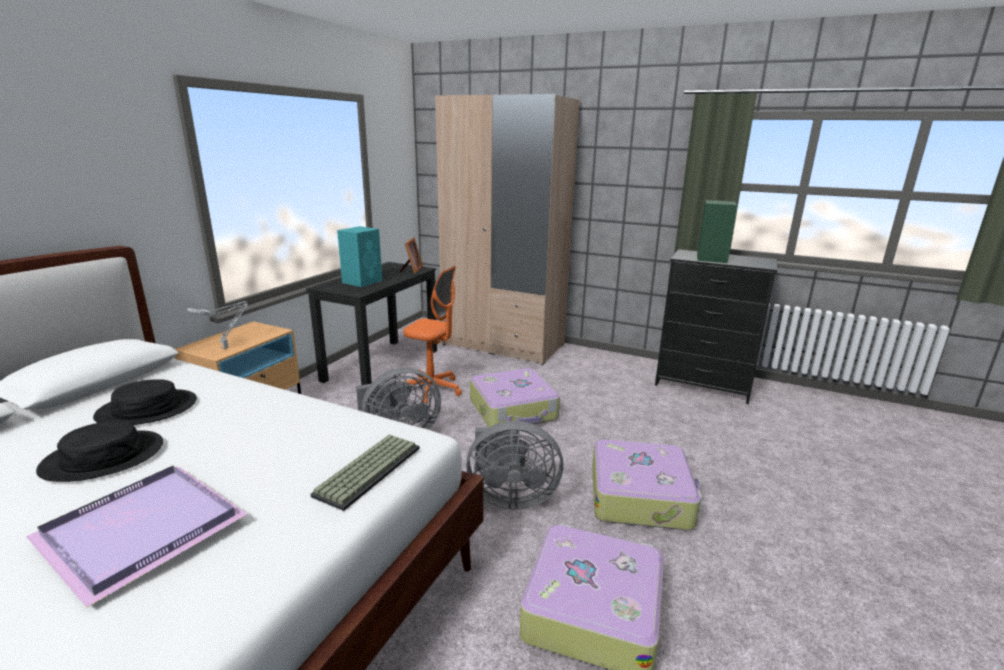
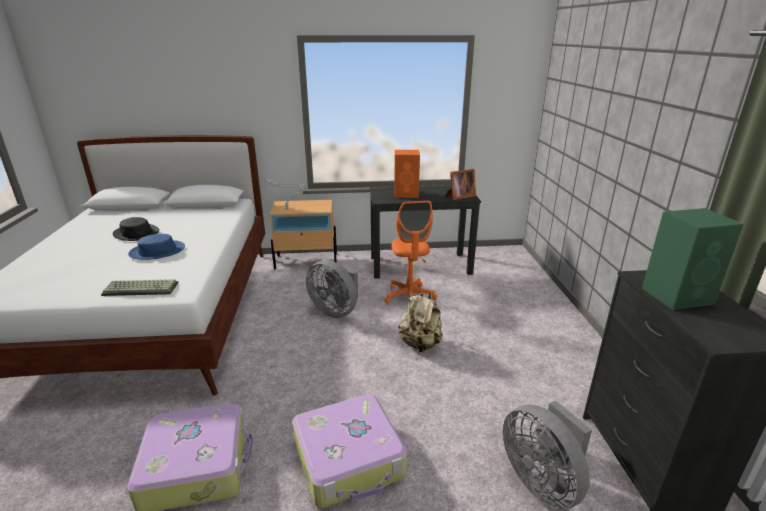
camera: 60 degrees right, 5 degrees up
purple tray [26,466,248,608] -> none
black hat [93,379,197,425] -> none
turquoise speaker [337,226,382,287] -> orange speaker [394,150,420,198]
beige wardrobe [435,94,580,365] -> none
grey fan [466,421,563,510] -> grey fan moved to [503,400,592,510]
suitcase [470,368,560,427] -> beige backpack [399,291,443,352]
none -> blue hat [128,234,185,260]

